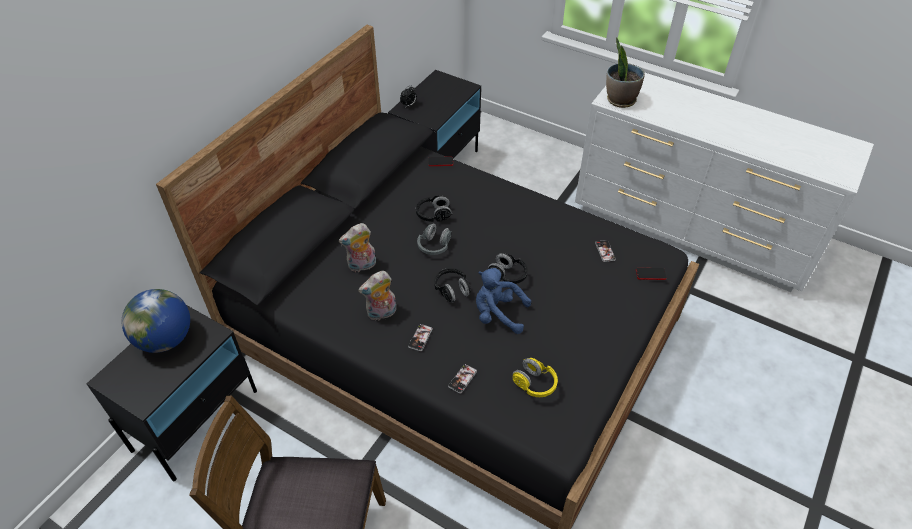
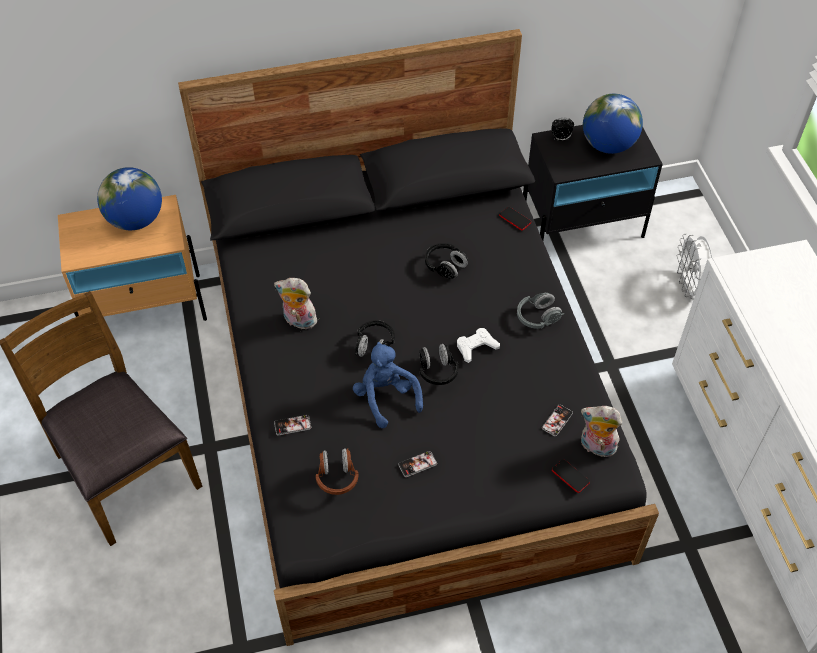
camera: 45 degrees right, 5 degrees up
black nightstand [87,306,257,481] -> beige nightstand [58,195,207,321]
plush toy [339,223,376,272] -> plush toy moved to [581,406,622,457]
phone [408,324,433,351] -> phone moved to [398,451,437,477]
grey headphones [417,223,452,255] -> grey headphones moved to [517,293,564,329]
yellow headphones [512,358,558,397] -> brown headphones [316,448,359,495]
potted plant [606,37,645,108] -> none
none -> white game controller [457,328,500,363]
none -> globe [583,94,643,154]
none -> white fan [677,234,712,299]

